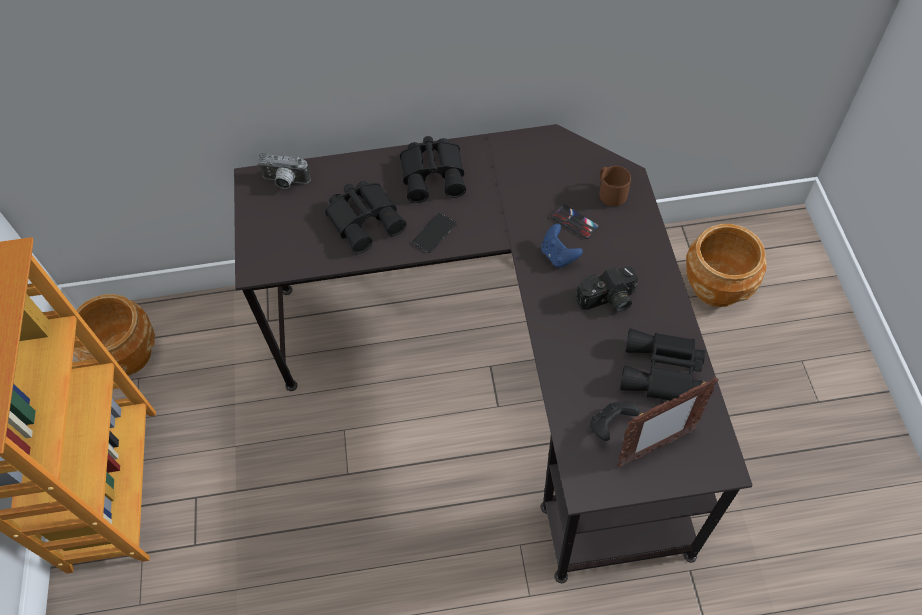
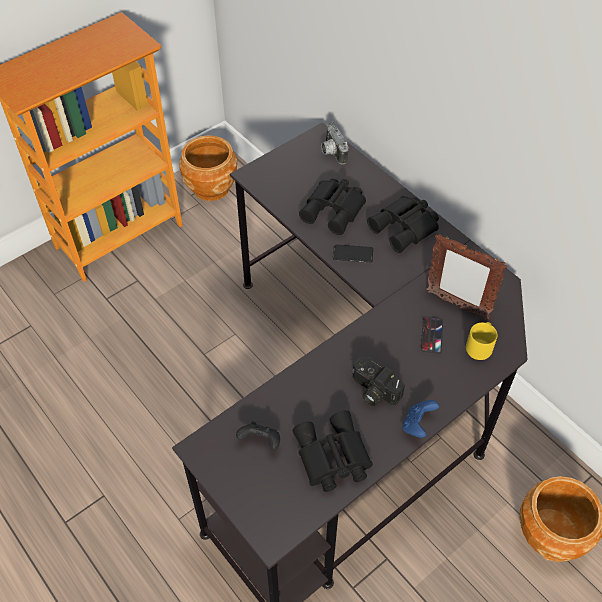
camera: 55 degrees right, 5 degrees down
blue game controller [541,224,583,268] -> blue game controller moved to [402,400,439,438]
brown mug [599,166,631,206] -> yellow mug [466,322,497,360]
picture frame [617,377,718,467] -> picture frame moved to [426,234,508,320]

